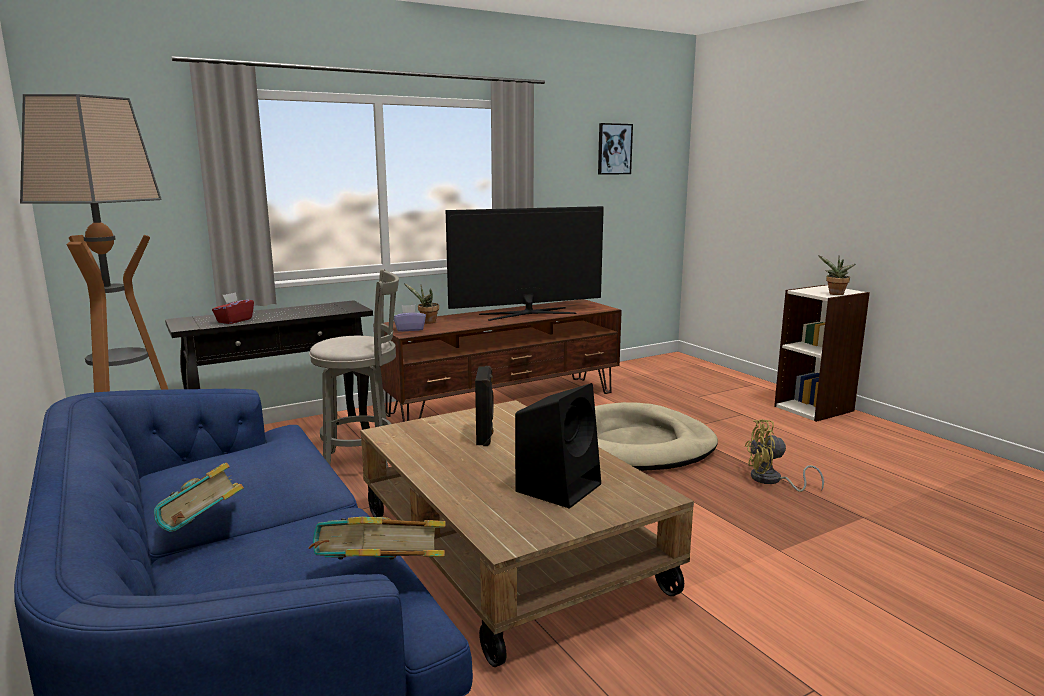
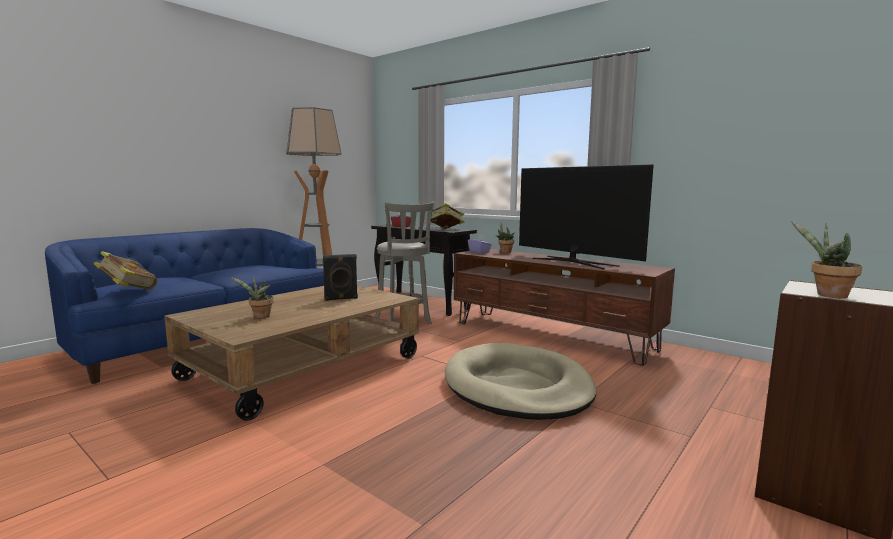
camera: 70 degrees right, 5 degrees down
book [154,463,244,532] -> book moved to [427,203,465,229]
black speaker [515,383,601,508] -> potted plant [230,276,274,318]
picture [598,123,633,175] -> none
yellow fan [745,419,824,492] -> none

